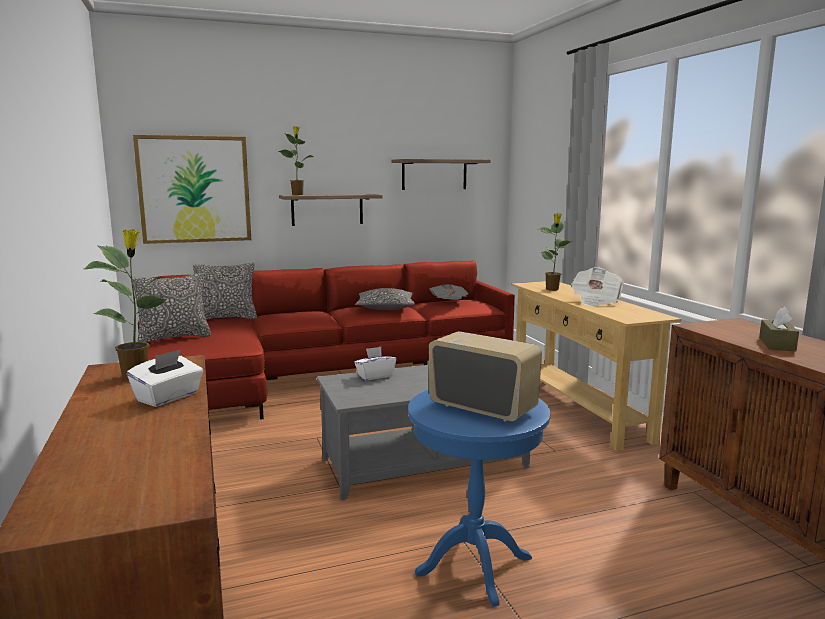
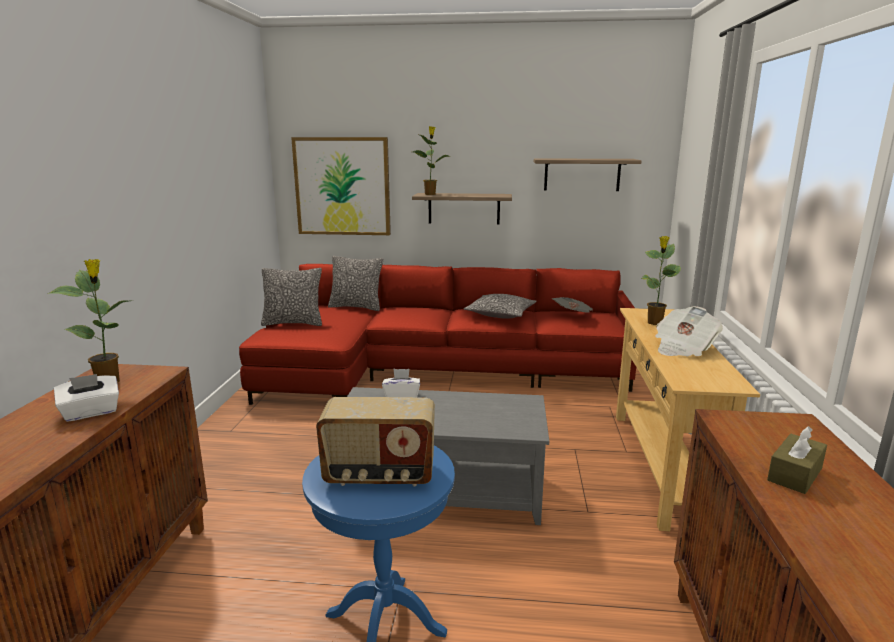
camera: 25 degrees right, 5 degrees up
radio [429,331,542,421] -> radio turned 120 degrees clockwise [316,397,435,487]

